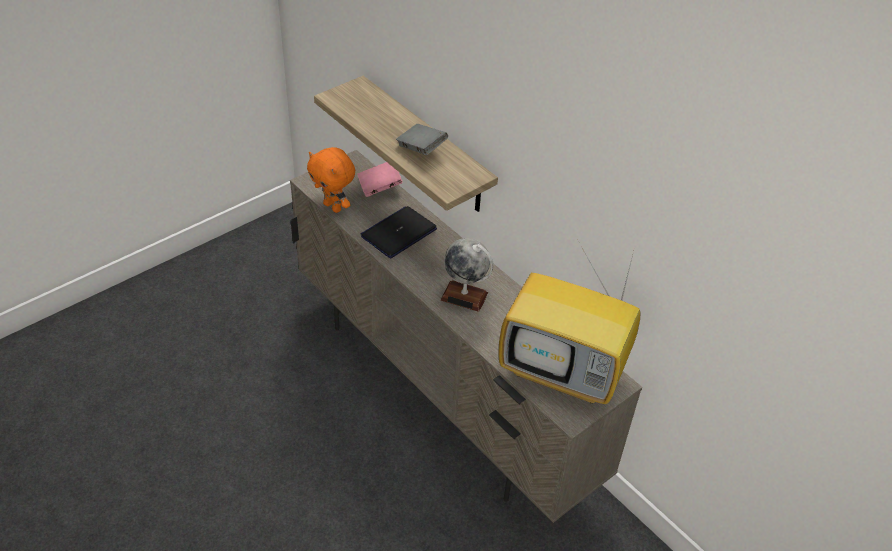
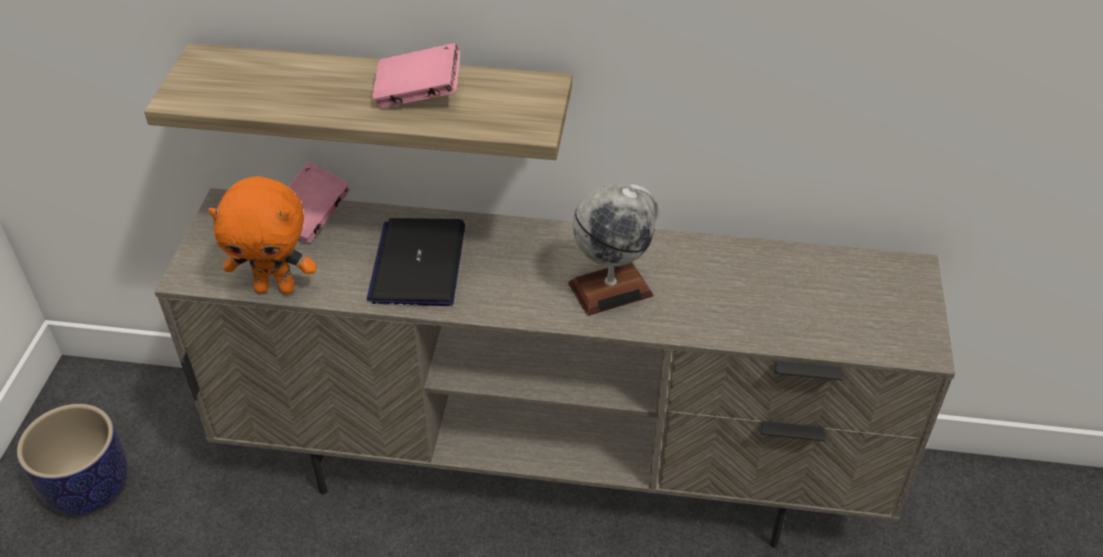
camera: 40 degrees left, 0 degrees up
grey book [396,124,448,155] -> pink book [372,43,460,108]
television [498,241,640,404] -> none
none -> planter [17,404,128,515]

